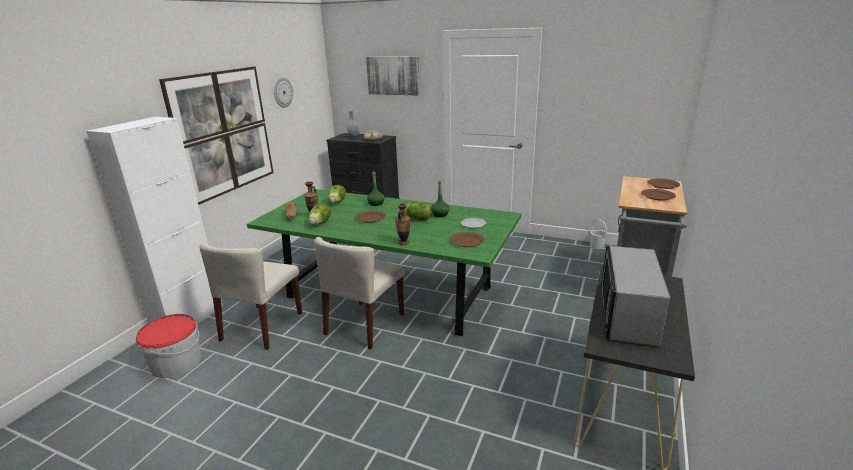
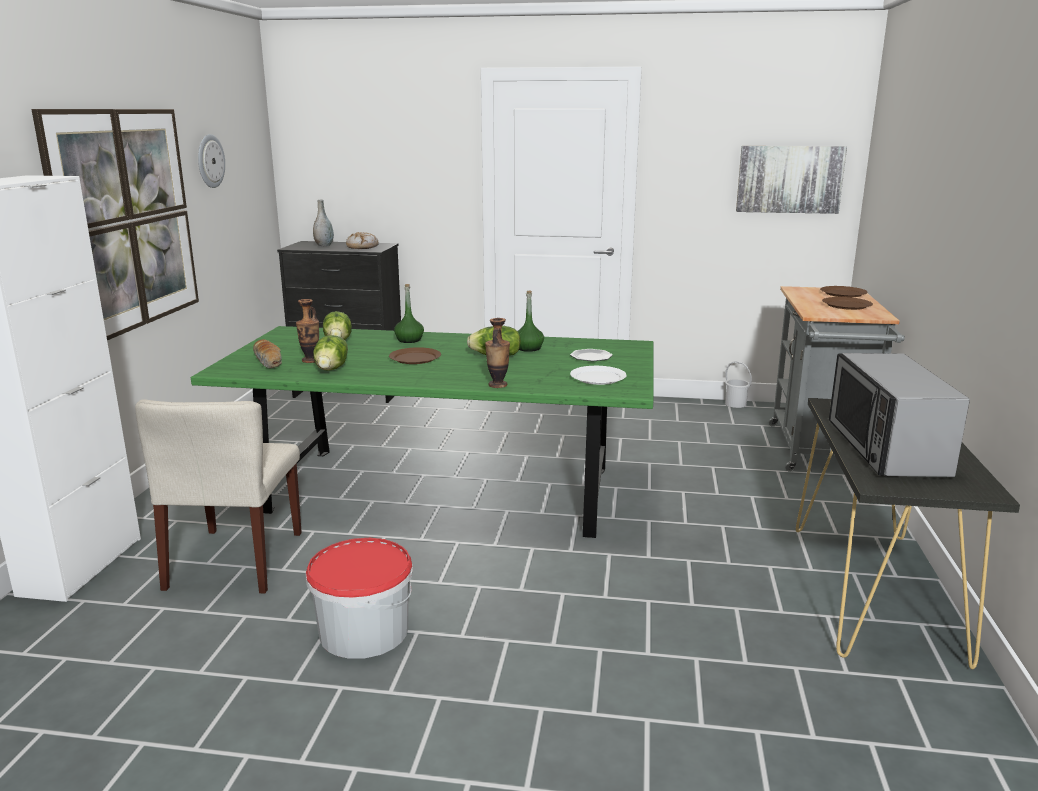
camera: 15 degrees left, 5 degrees down
bucket [136,314,201,378] -> bucket moved to [306,538,413,659]
beige chair [314,237,405,349] -> none
picture [366,56,420,96] -> picture moved to [736,146,847,214]
brown plate [450,232,485,247] -> white plate [570,366,627,385]

